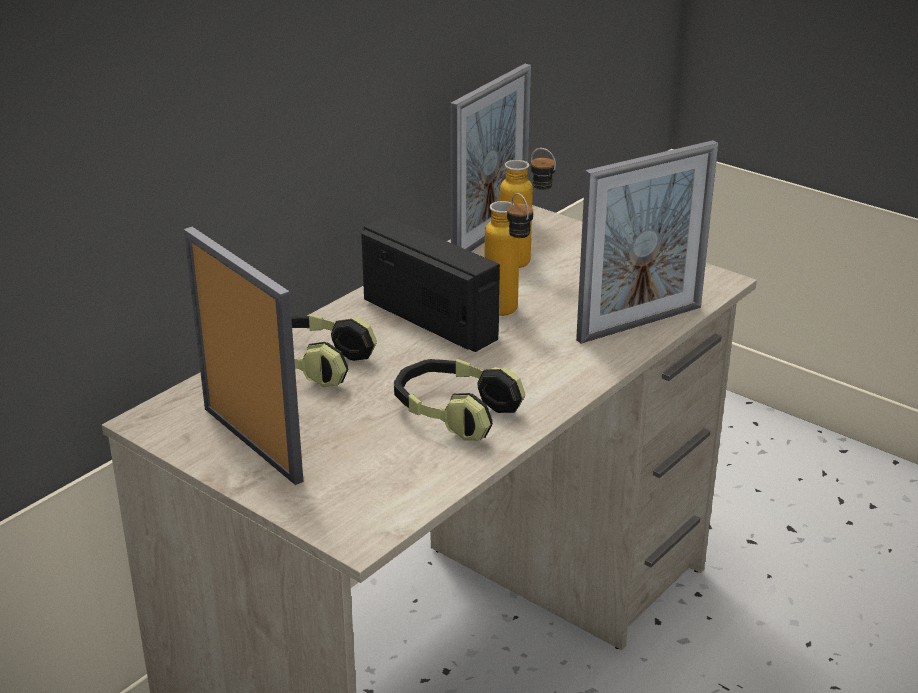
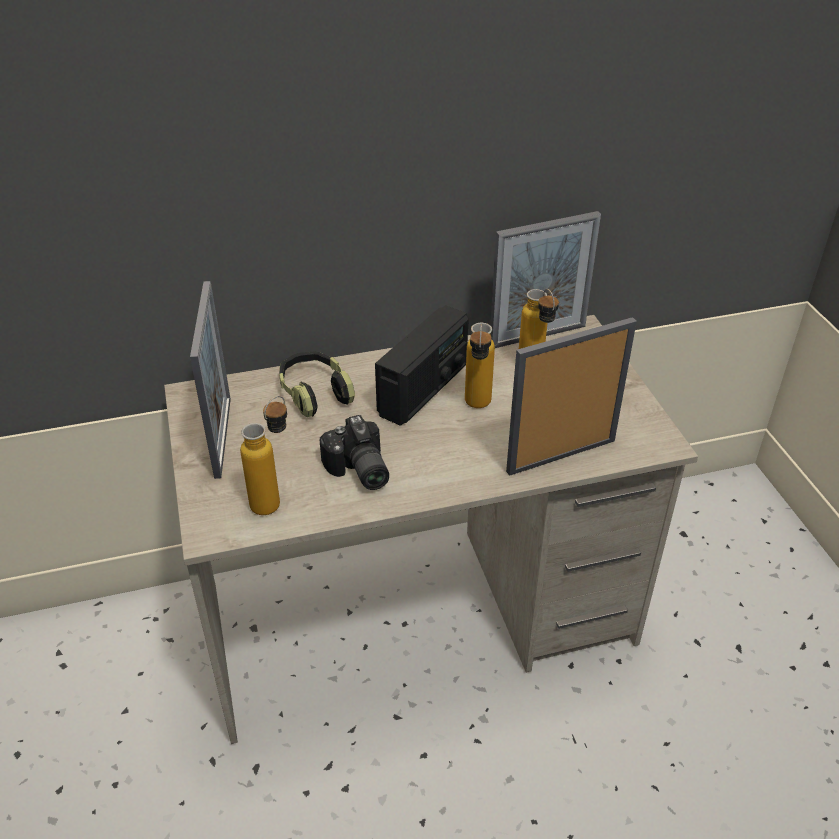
camera: 35 degrees right, 10 degrees up
radio [361,216,500,352] -> radio turned 45 degrees clockwise [375,305,469,426]
headphones [394,359,526,441] -> camera [319,415,389,490]
picture frame [576,140,718,344] -> picture frame turned 150 degrees clockwise [506,317,637,476]
none -> bottle [240,396,287,515]

